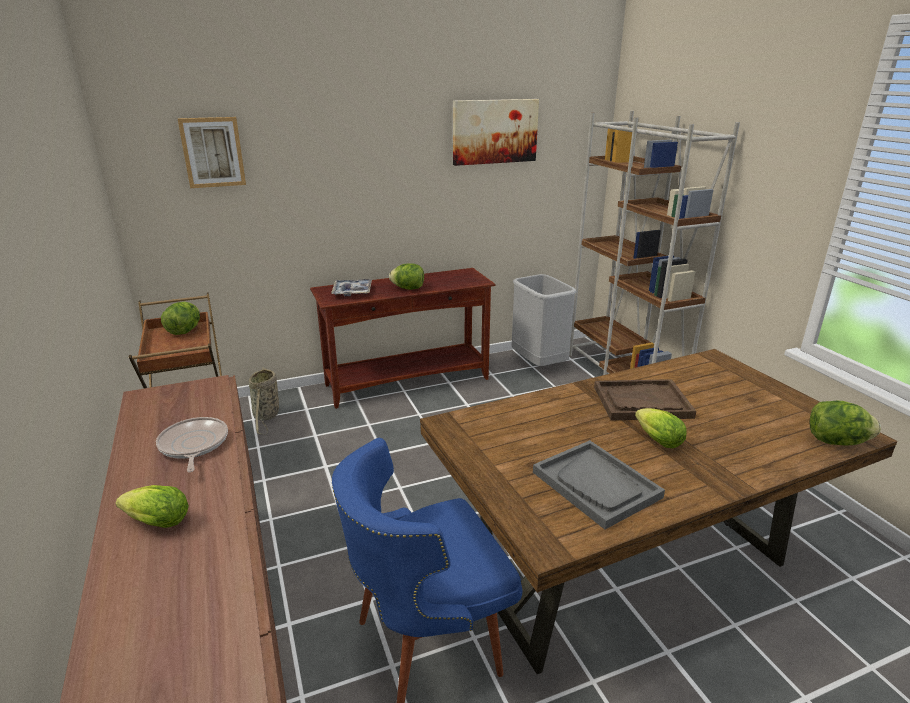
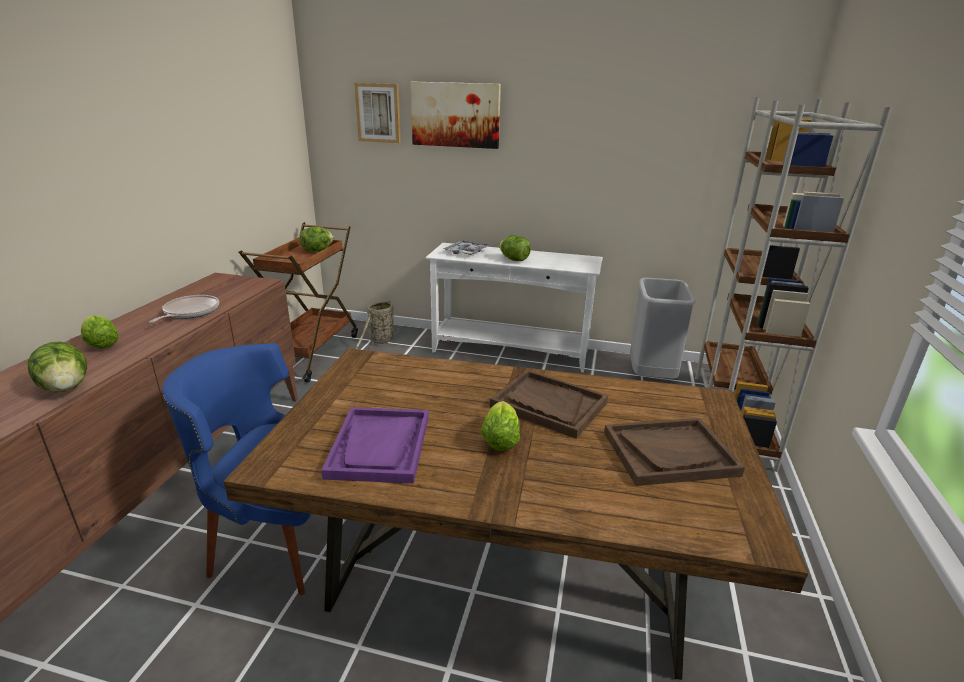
camera: 35 degrees right, 0 degrees up
brown console table [310,268,496,409] -> white console table [426,243,603,372]
picture [453,99,539,166] -> picture moved to [411,82,501,149]
grey tray [533,440,665,529] -> purple tray [321,407,429,484]
lettuce [810,401,881,445] -> lettuce moved to [27,342,87,392]
none -> brown tray [604,418,745,486]

